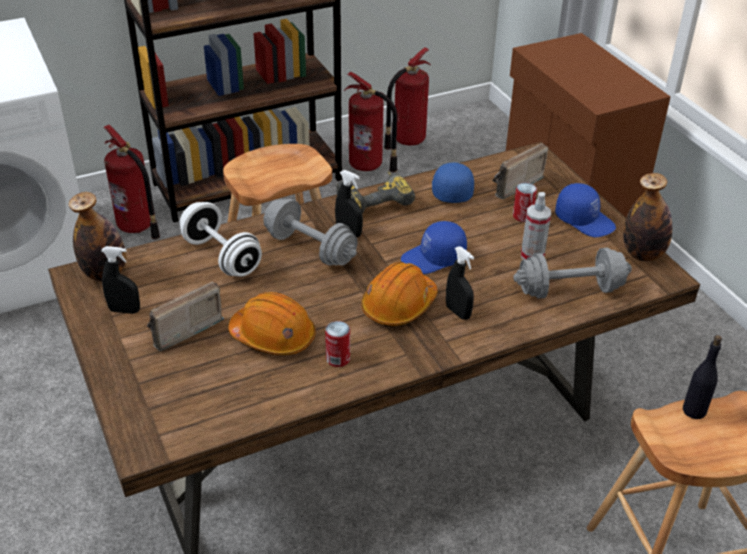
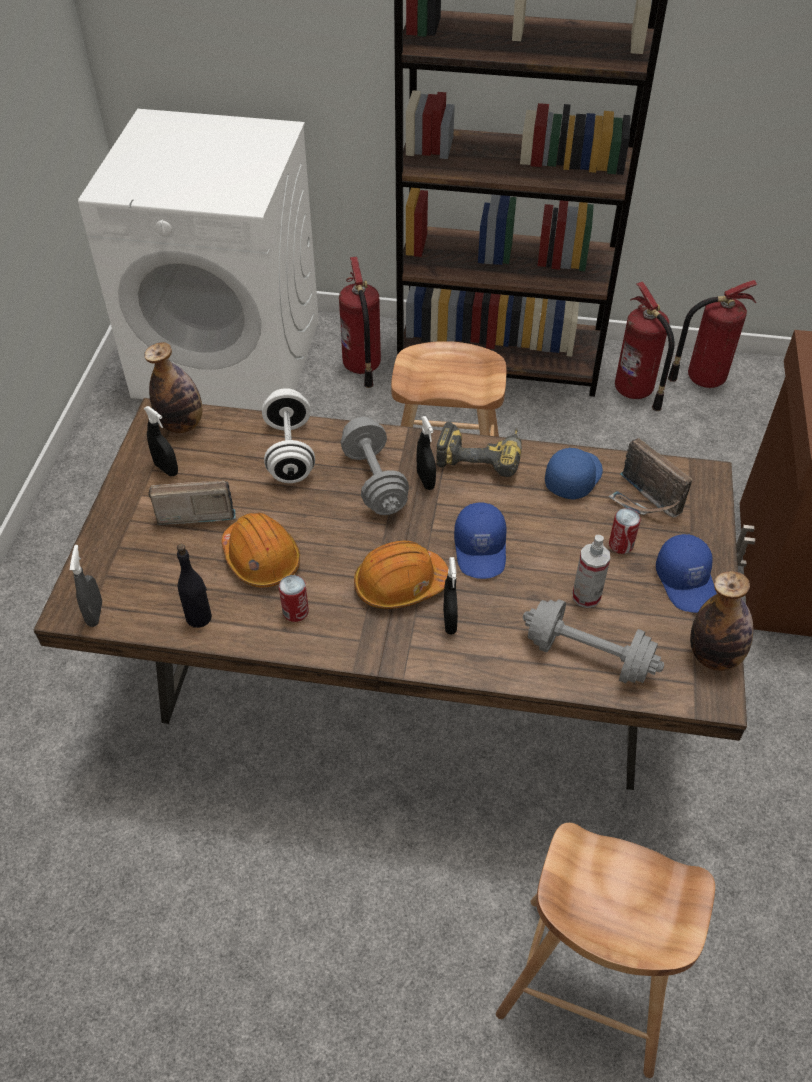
camera: 35 degrees right, 10 degrees up
blue cap [401,221,467,274] -> blue cap turned 105 degrees counterclockwise [454,503,507,579]
radio [492,143,548,199] -> radio turned 120 degrees counterclockwise [609,438,692,518]
black bottle [683,335,722,419] -> black bottle moved to [177,544,212,628]
none -> grey spray bottle [70,545,102,627]

